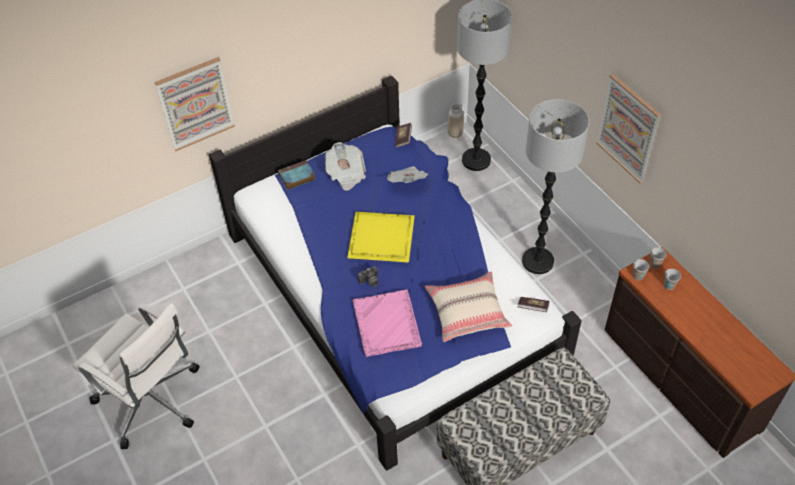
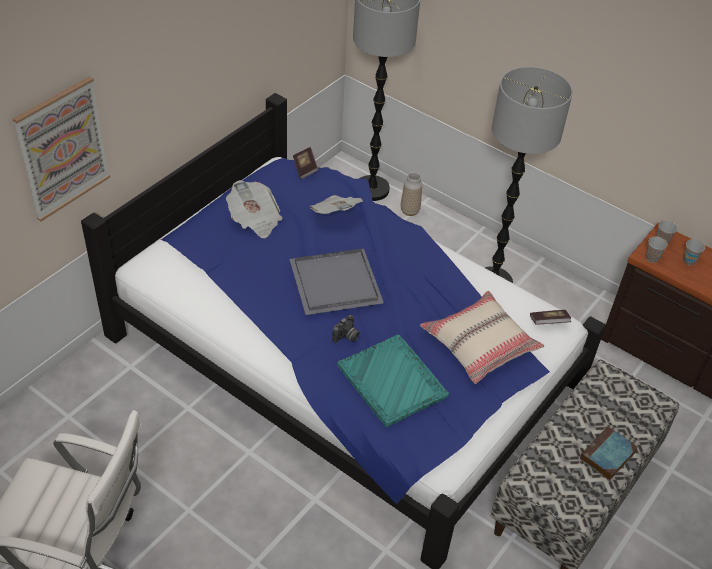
camera: 25 degrees left, 5 degrees down
book [278,160,316,190] -> book moved to [580,426,638,481]
yellow tray [347,212,415,263] -> grey tray [289,249,384,315]
pink tray [353,289,422,357] -> turquoise tray [337,334,449,427]
vase [447,104,464,138] -> vase moved to [401,172,422,216]
picture [596,74,661,184] -> none

